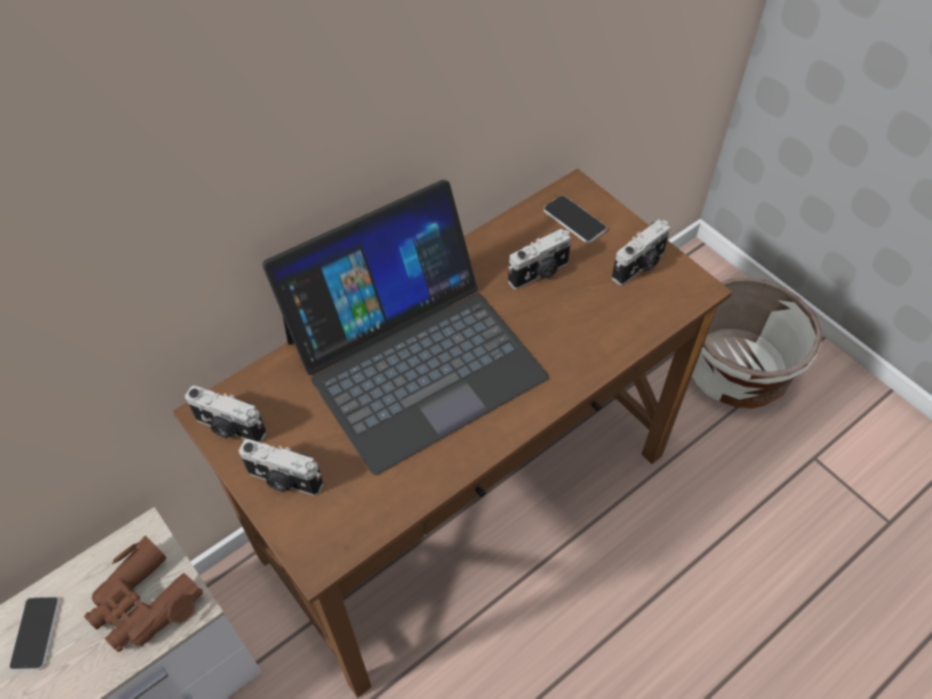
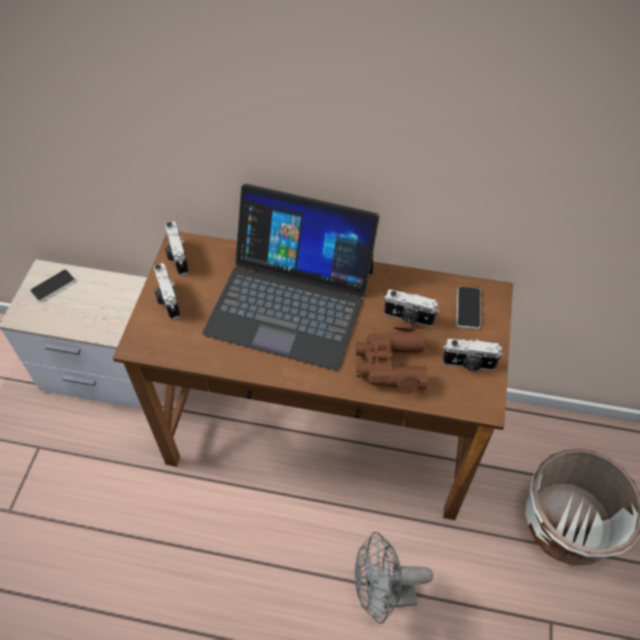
camera: 50 degrees right, 0 degrees up
brown binoculars [84,535,203,652] -> brown binoculars moved to [356,326,428,394]
none -> grey fan [355,531,433,624]

